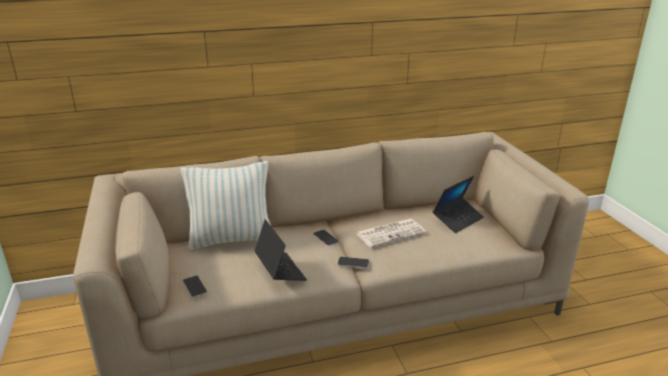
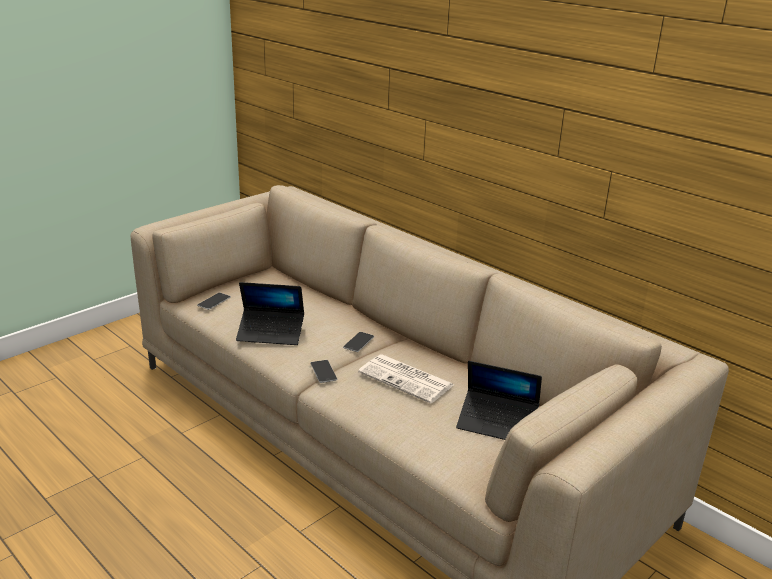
camera: 60 degrees right, 0 degrees up
pillow [181,161,271,250] -> none
laptop [254,219,307,281] -> laptop turned 60 degrees clockwise [236,282,304,345]

